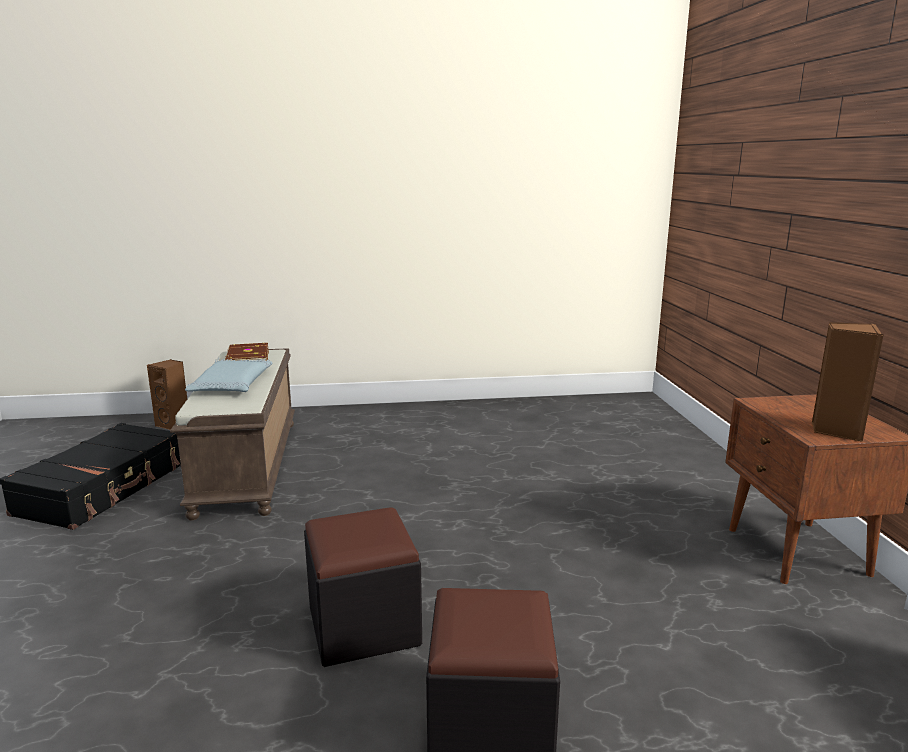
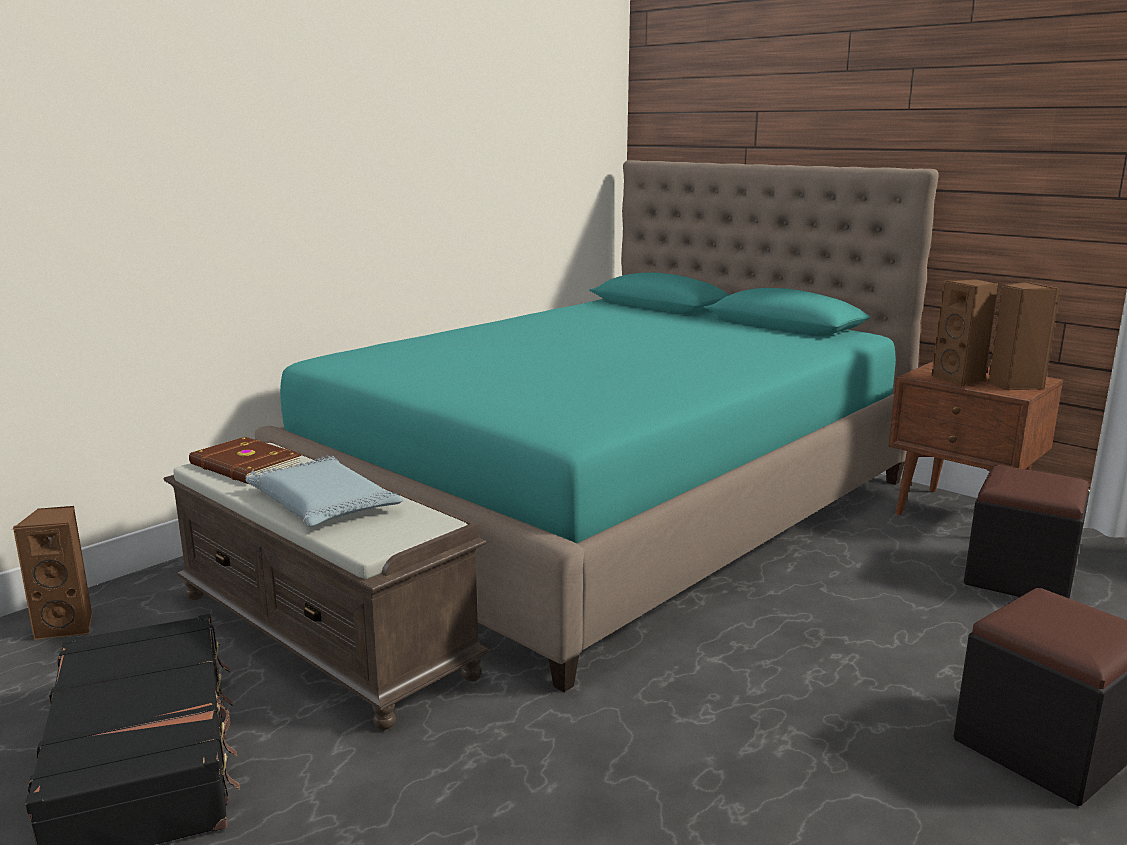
camera: 40 degrees left, 0 degrees up
black ottoman [304,507,422,667] -> black ottoman moved to [964,465,1090,599]
none -> turquoise bed [255,160,939,692]
none -> brown speaker [931,279,999,386]

